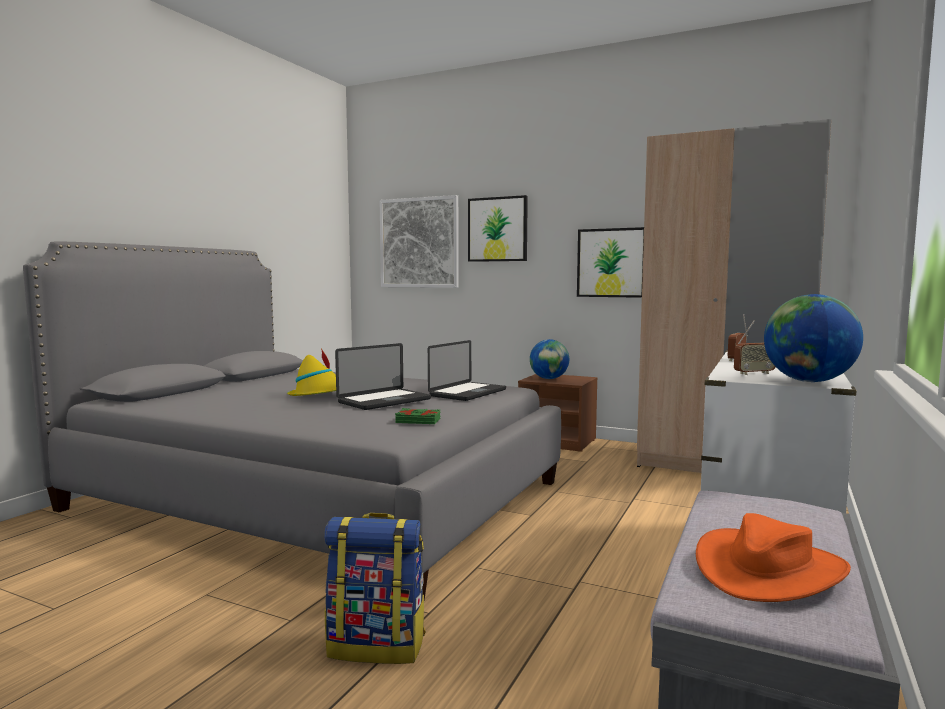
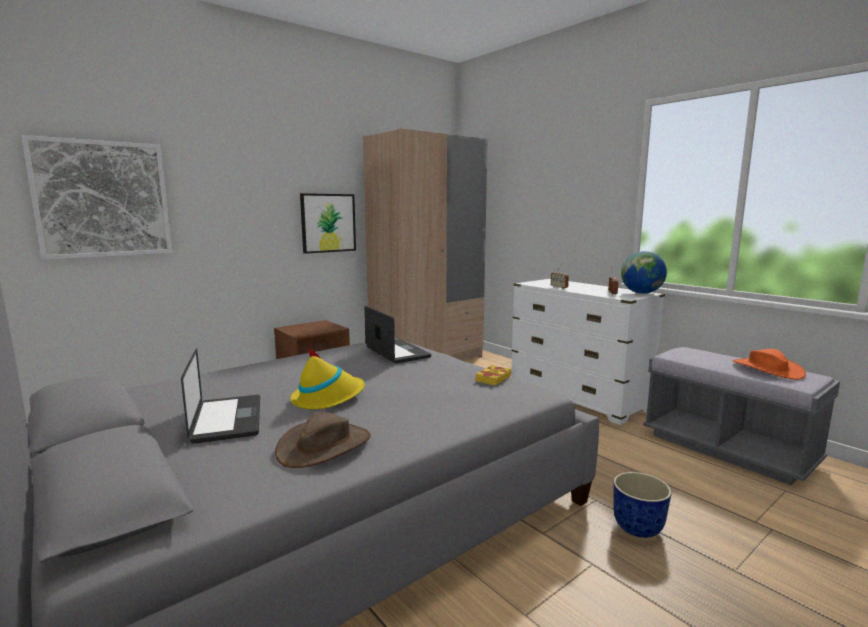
camera: 65 degrees left, 5 degrees up
backpack [324,513,426,664] -> planter [614,472,672,538]
laptop [335,343,431,410] -> laptop moved to [181,348,260,444]
green book [395,408,440,424] -> yellow book [475,365,511,386]
picture [468,195,528,262] -> none
globe [530,339,569,379] -> none
none -> brown hat [275,412,371,468]

